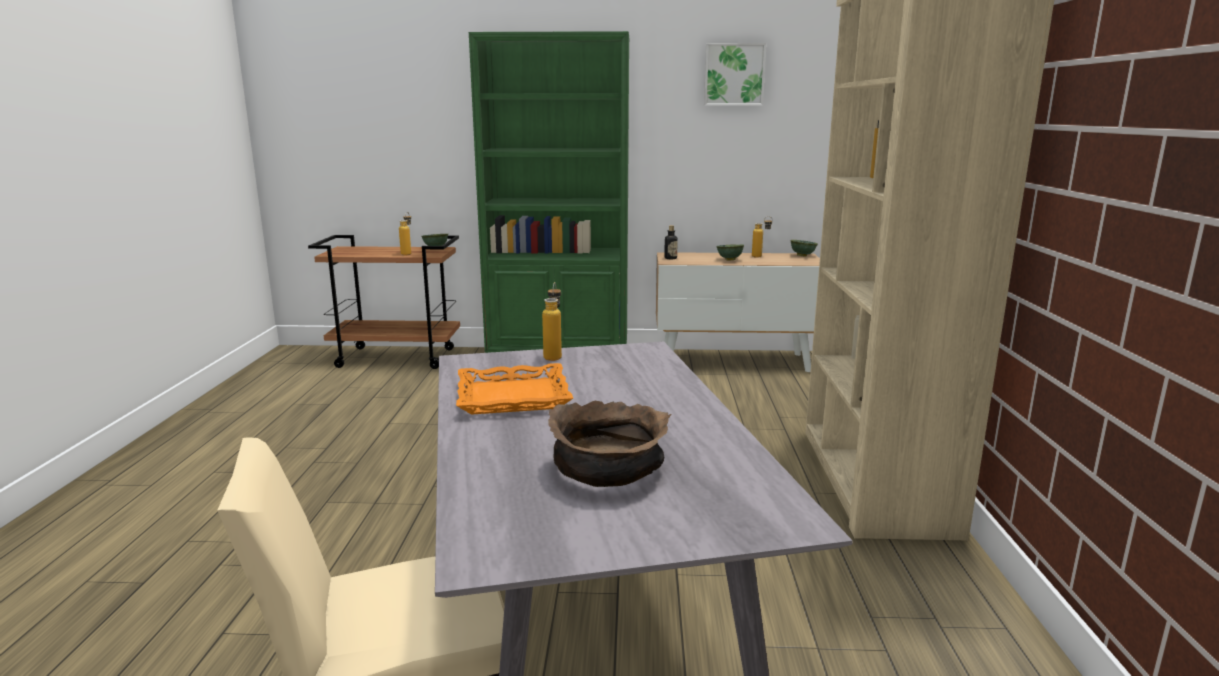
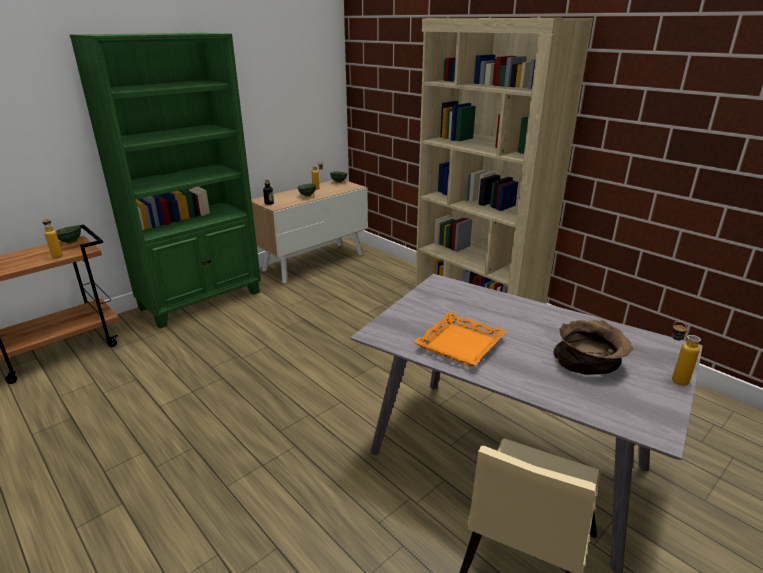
camera: 45 degrees left, 10 degrees up
bottle [542,282,562,361] -> bottle moved to [672,321,701,385]
picture [704,43,767,106] -> none

